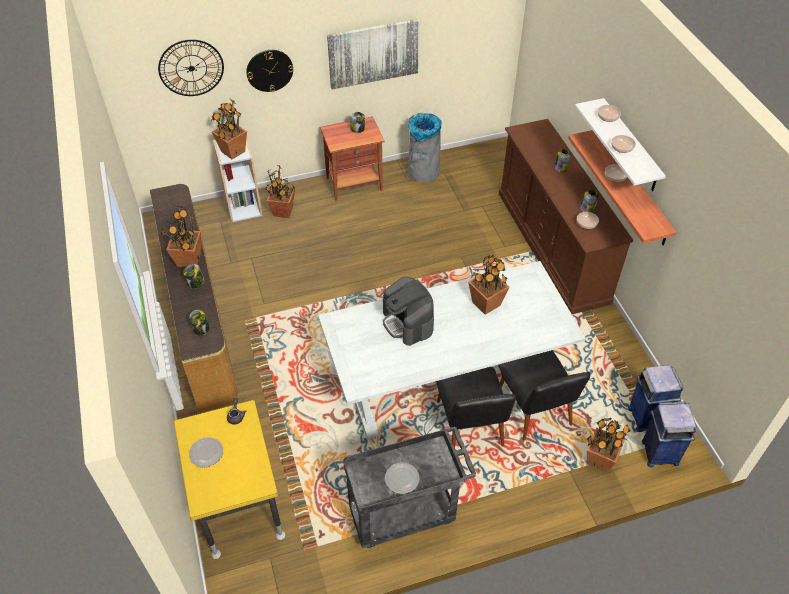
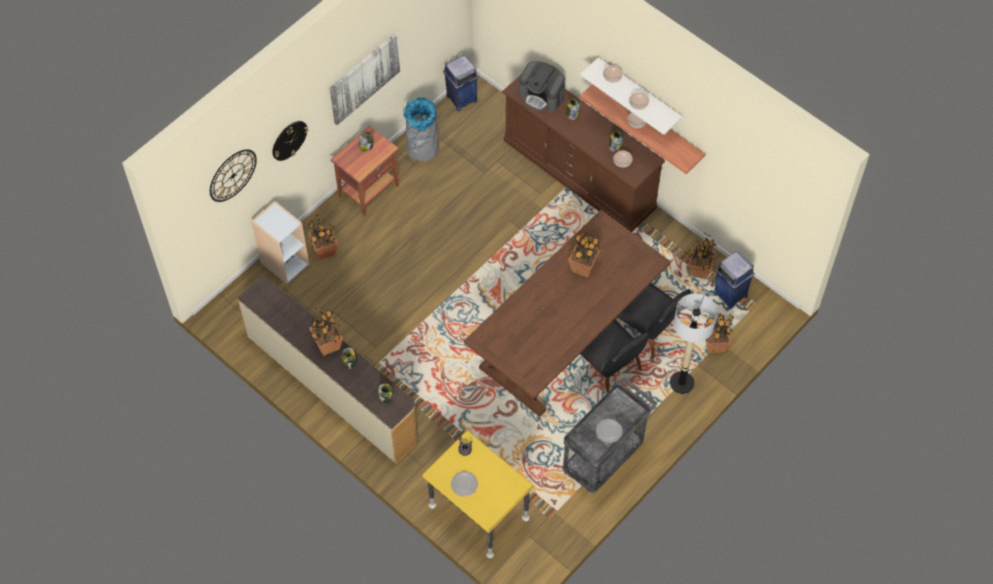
camera: 30 degrees left, 10 degrees up
potted plant [211,99,247,159] -> potted plant moved to [687,233,717,279]
white dining table [318,261,586,440] -> brown dining table [464,210,671,417]
coffee machine [383,277,434,346] -> coffee machine moved to [518,61,565,112]
blue trash can [642,402,697,467] -> blue trash can moved to [443,55,478,111]
none -> floor lamp [670,293,717,394]

